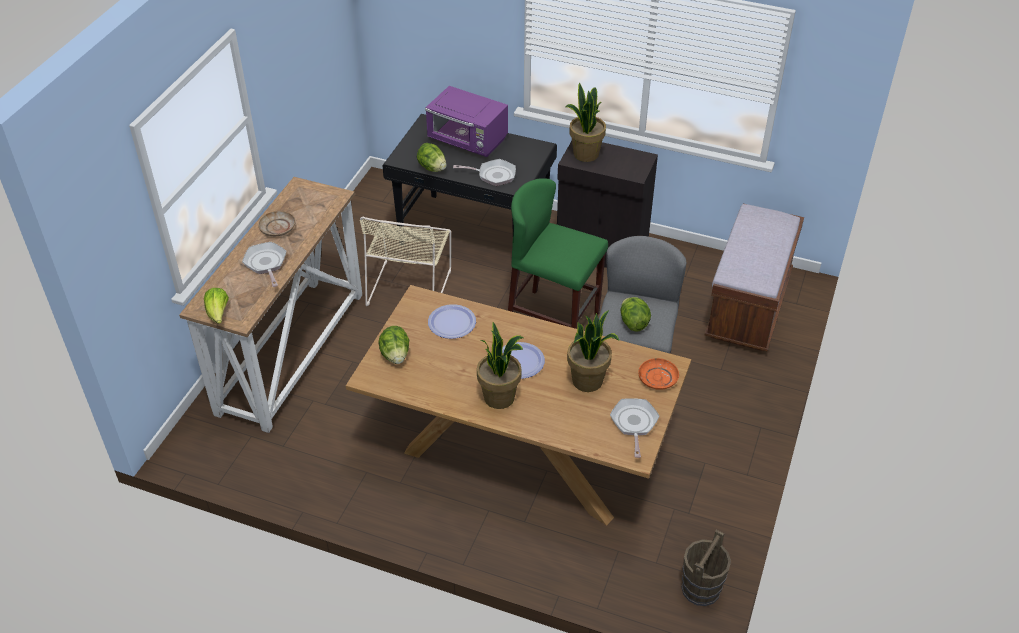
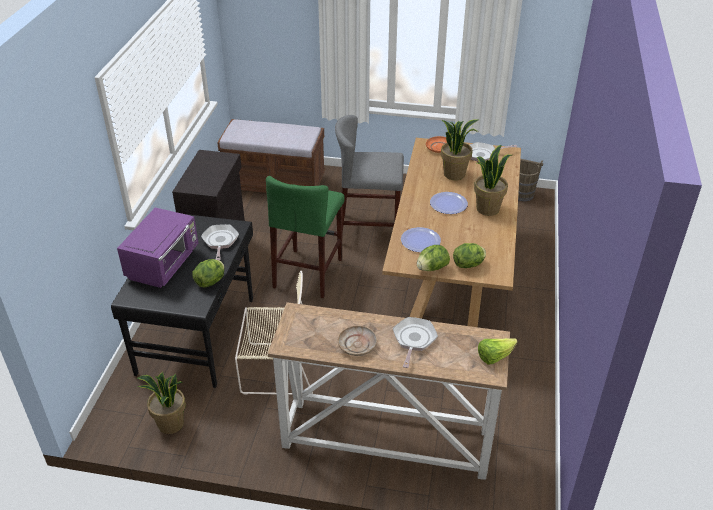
camera: 100 degrees left, 5 degrees down
frying pan [242,242,286,287] -> frying pan turned 135 degrees clockwise [393,317,438,368]
potted plant [565,83,606,162] -> potted plant moved to [137,372,186,434]
lettuce [620,297,651,331] -> lettuce moved to [417,245,450,271]

